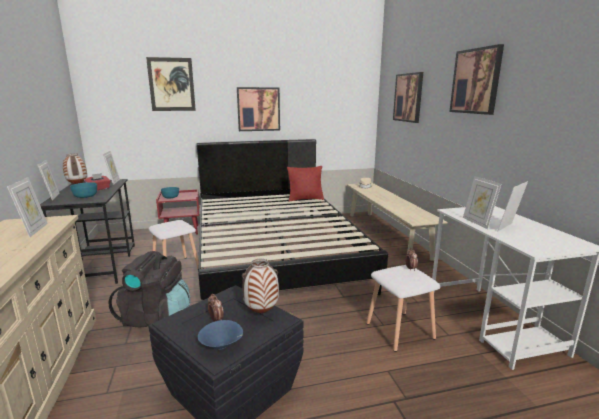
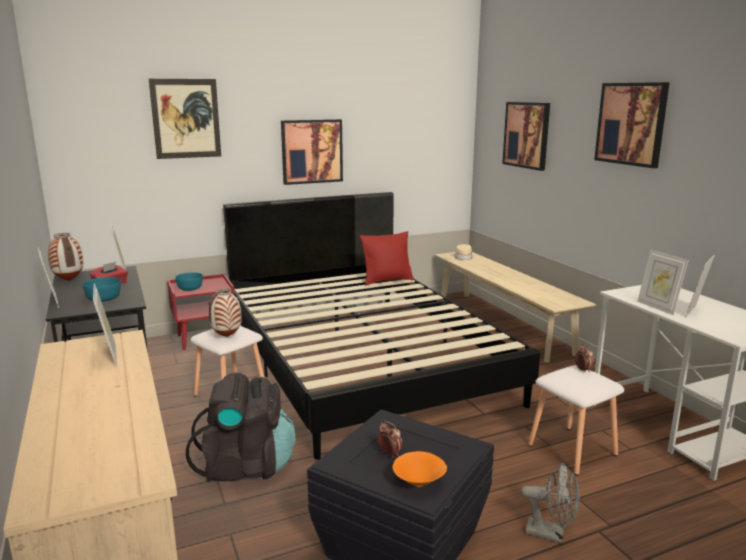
camera: 10 degrees left, 0 degrees up
blue bowl [198,320,243,350] -> orange bowl [393,451,447,487]
vase [242,259,279,313] -> vase moved to [208,289,242,337]
none -> grey fan [521,463,580,543]

